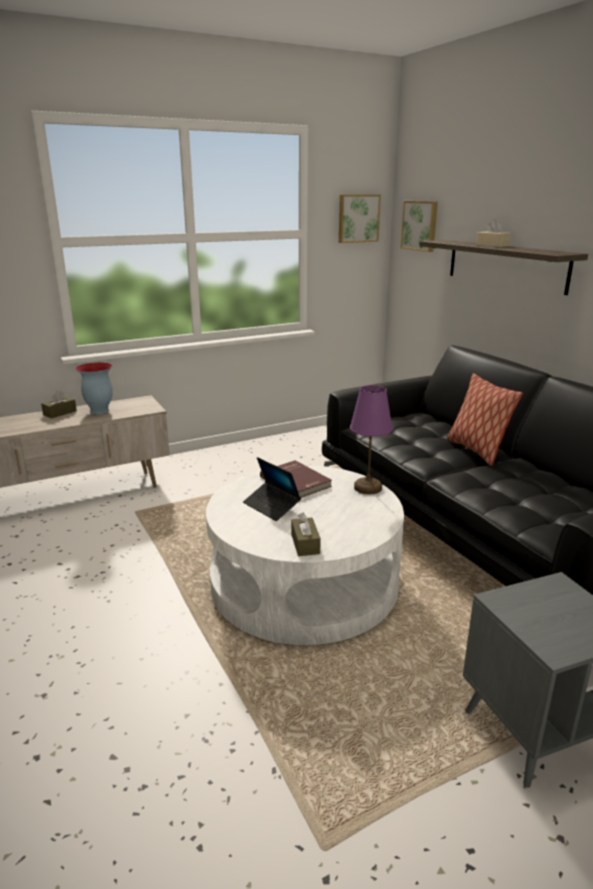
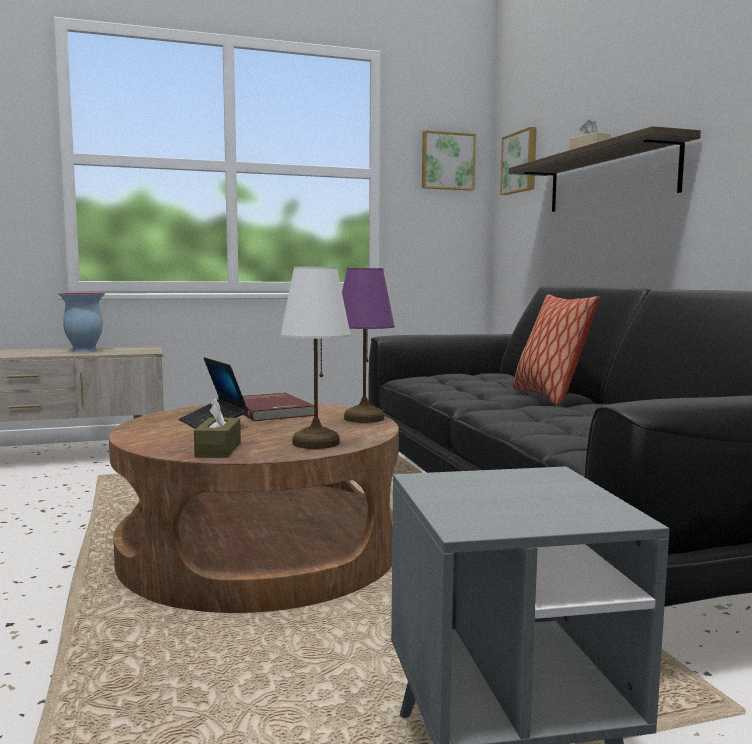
camera: 10 degrees right, 15 degrees down
brown tissue box [41,390,77,418] -> none
white coffee table [206,465,404,645] -> brown coffee table [109,403,399,613]
none -> white table lamp [280,267,351,449]

